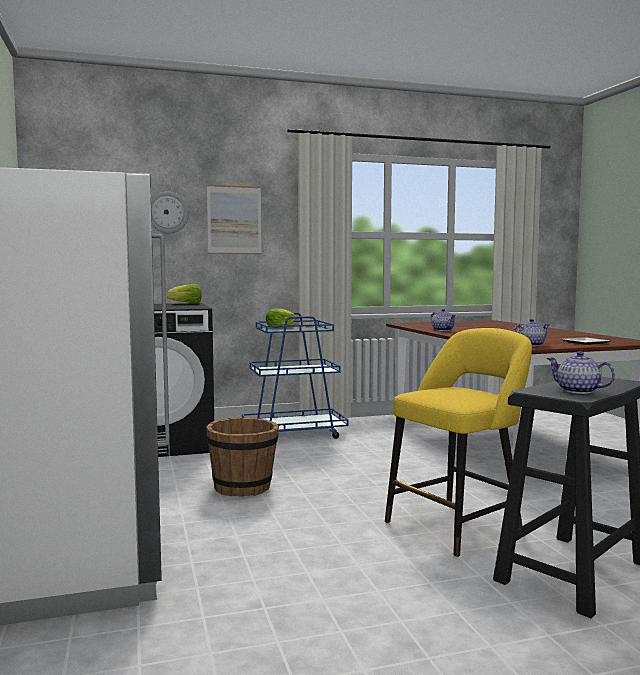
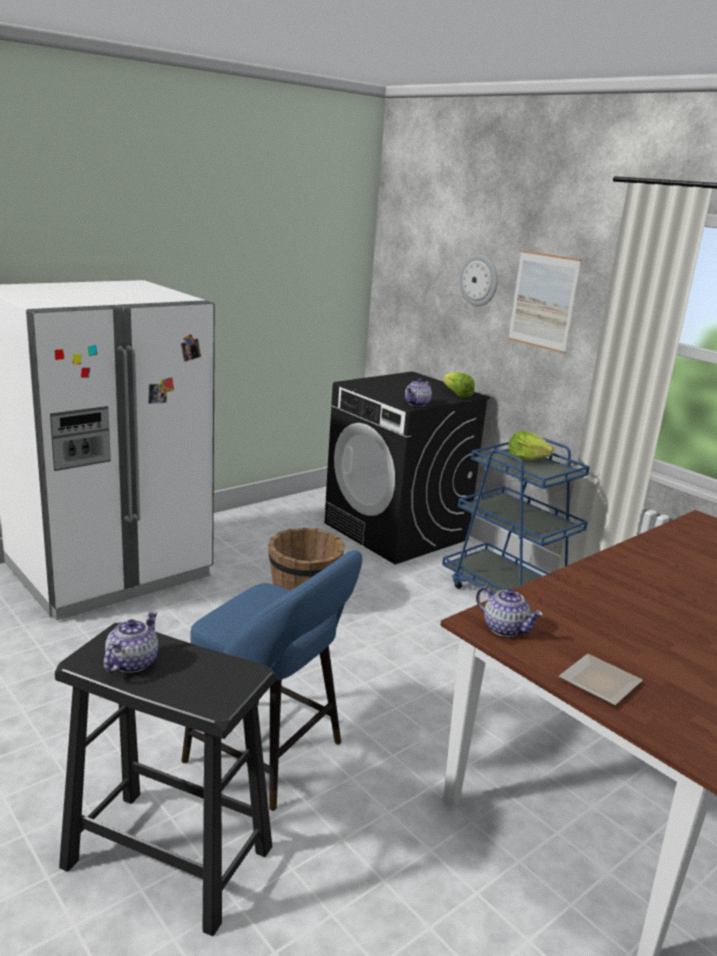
camera: 65 degrees right, 15 degrees up
yellow stool [385,328,532,557] -> blue stool [182,550,362,811]
teapot [431,309,456,331] -> teapot moved to [405,378,432,407]

